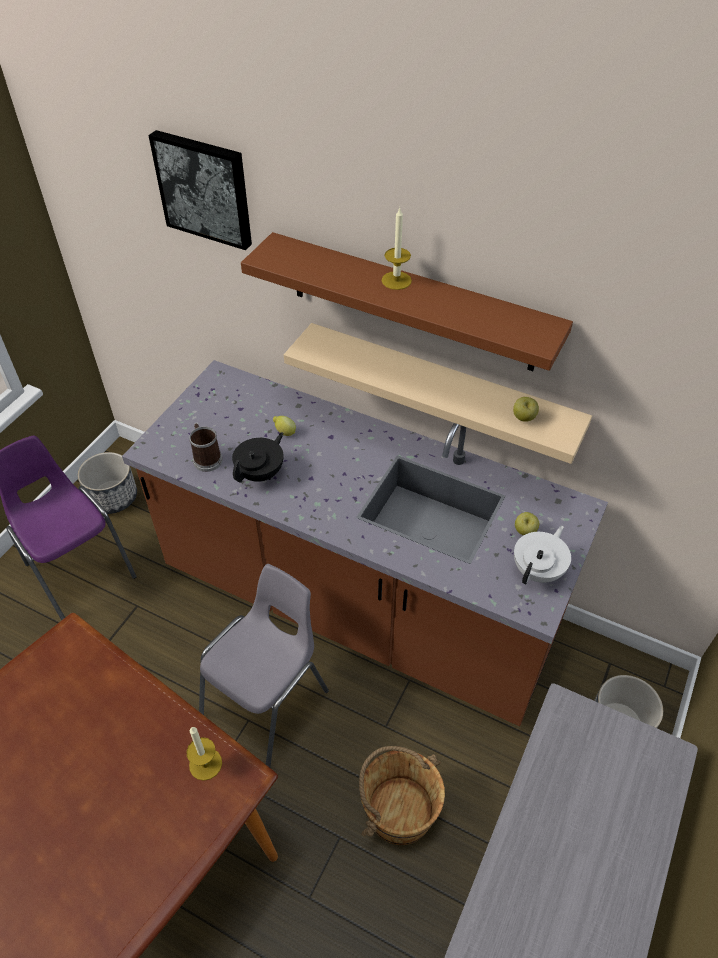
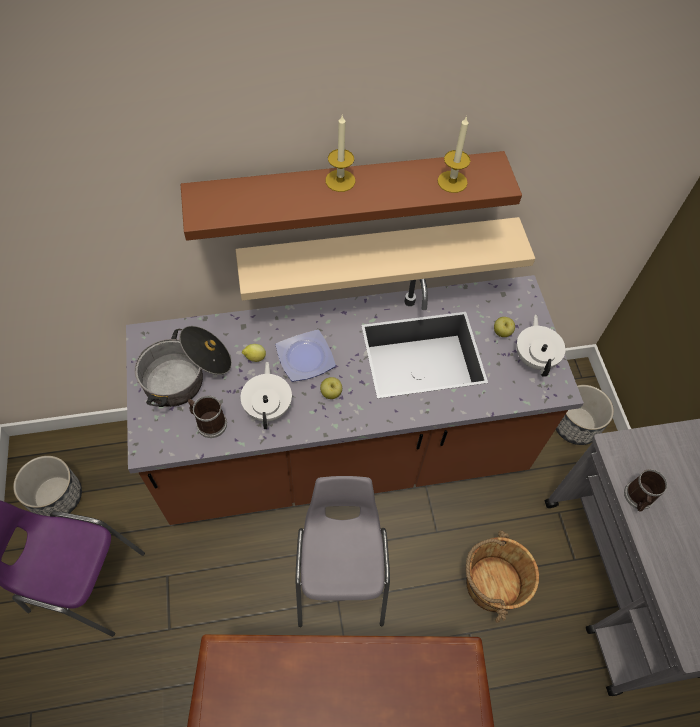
camera: 40 degrees left, 10 degrees up
picture [149,130,252,250] -> none
candle [186,727,222,781] -> candle moved to [438,116,470,193]
black teapot [232,432,284,483] -> white teapot [240,361,292,429]
apple [513,397,539,422] -> apple moved to [320,377,342,399]
none -> cooking pot [135,326,232,407]
none -> plate [275,330,336,382]
none -> mug [624,469,668,512]

